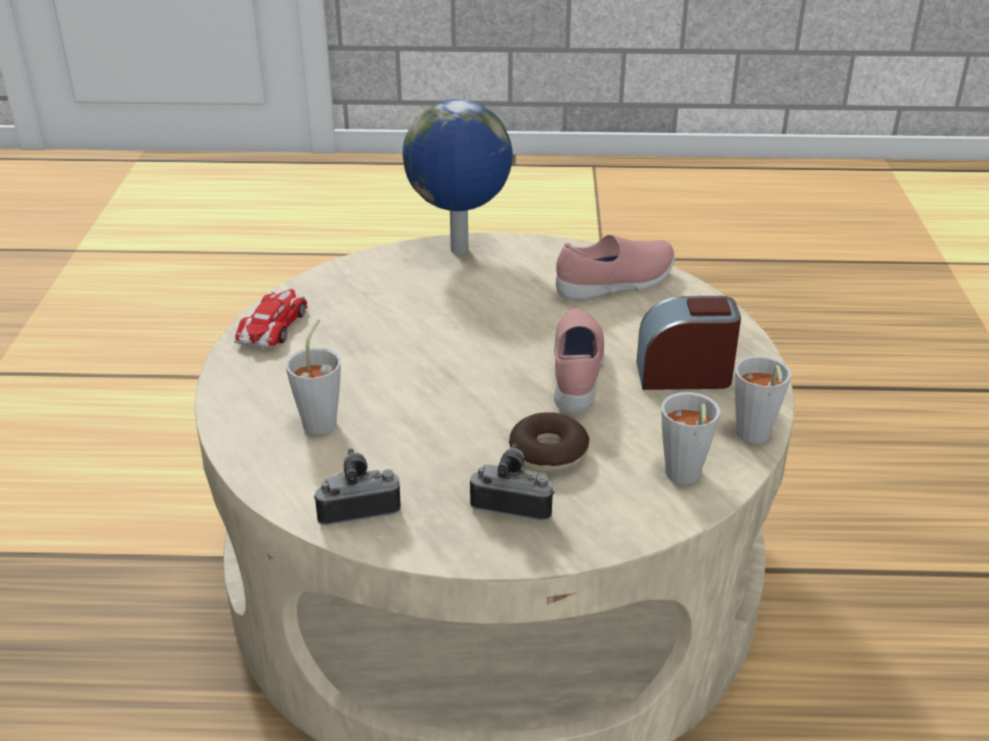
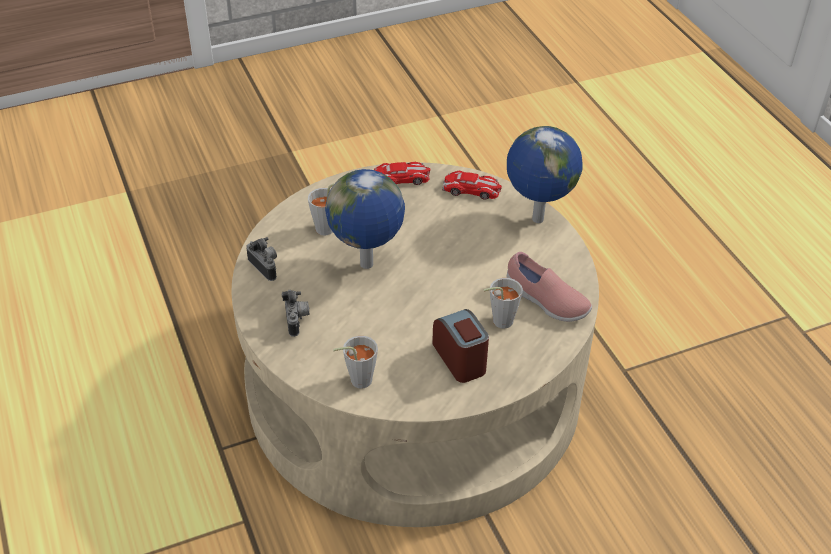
camera: 65 degrees right, 10 degrees up
donut [509,412,589,473] -> none
pink shoe [554,309,604,414] -> none
grey cup [734,355,791,443] -> grey cup moved to [483,278,523,328]
none -> globe [325,169,405,269]
none -> toy car [442,171,502,200]

